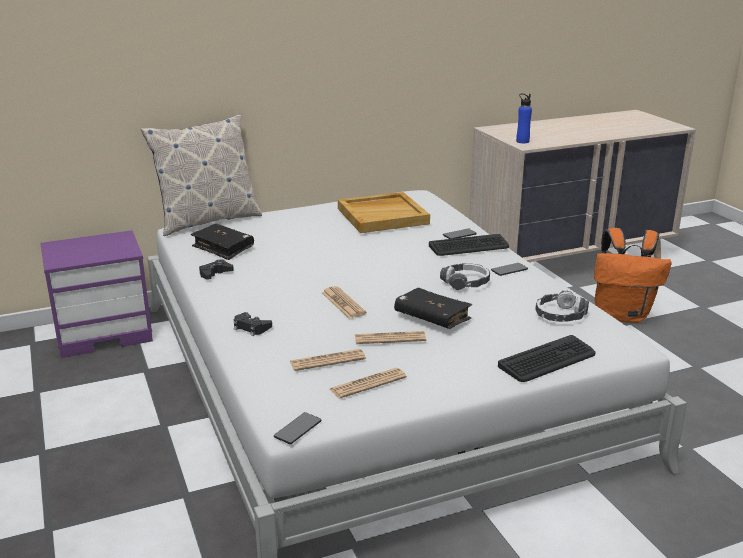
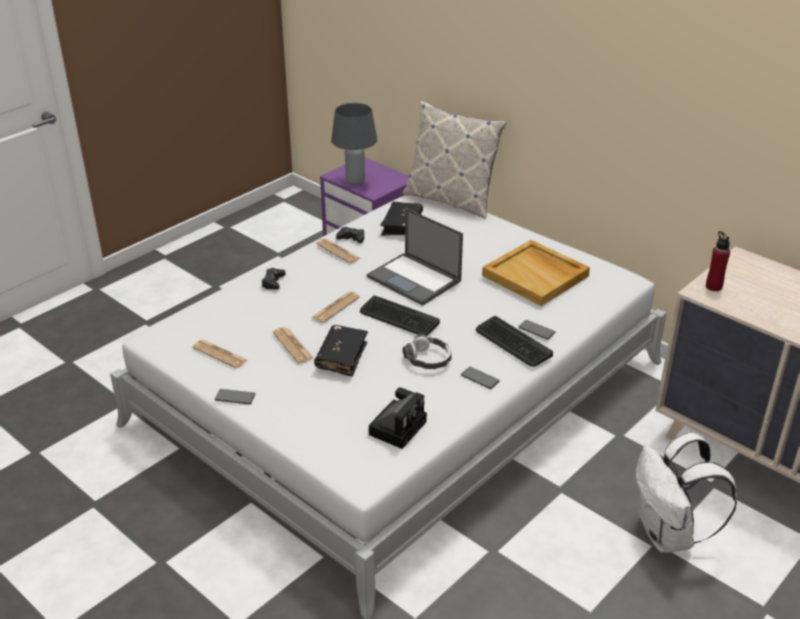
camera: 65 degrees right, 10 degrees up
phone [274,412,321,444] -> phone moved to [215,389,255,404]
newspaper [290,349,366,371] -> newspaper moved to [316,238,361,264]
keyboard [498,335,596,382] -> keyboard moved to [360,295,440,336]
blue bottle [516,93,532,143] -> red bottle [706,231,730,291]
headphones [535,291,589,322] -> camera [369,388,427,449]
orange backpack [594,228,671,323] -> white backpack [636,433,737,553]
none -> grey table lamp [331,103,377,185]
none -> laptop [367,208,463,306]

